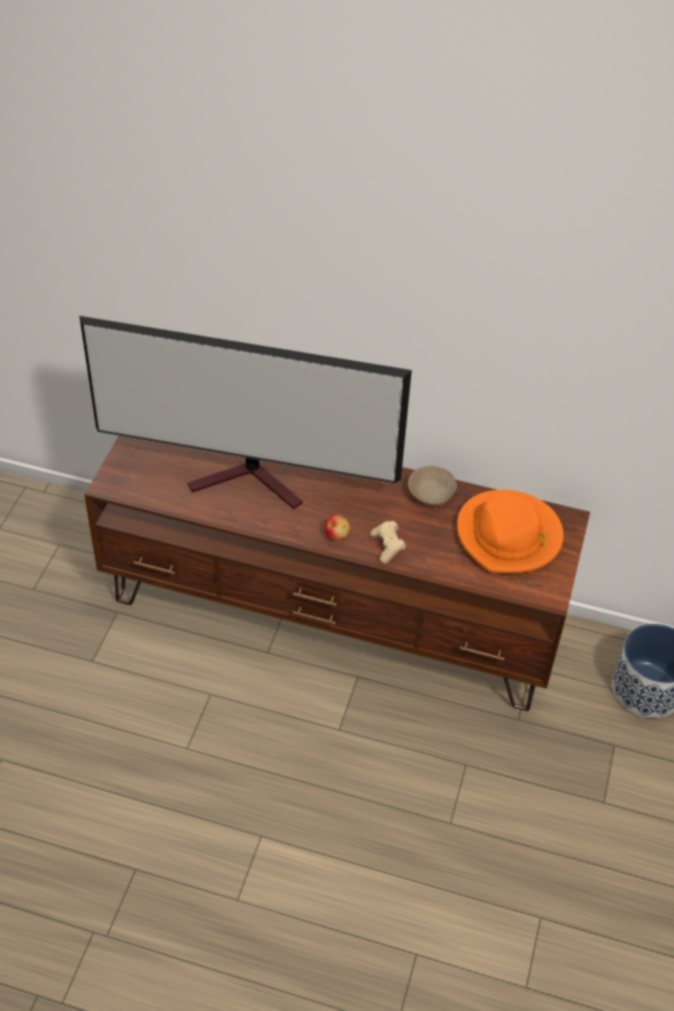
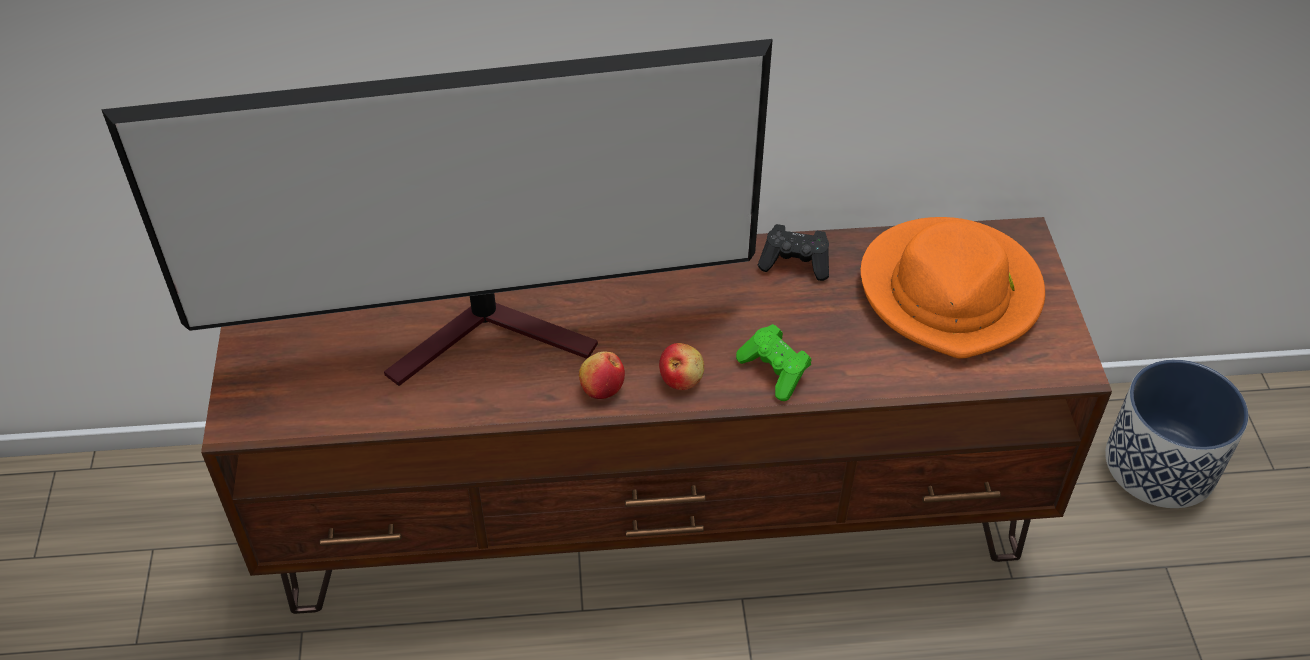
camera: 20 degrees left, 0 degrees up
beige game controller [370,521,406,563] -> green game controller [736,324,812,401]
beige bowl [408,466,457,507] -> black game controller [758,224,829,281]
none -> apple [579,351,625,399]

